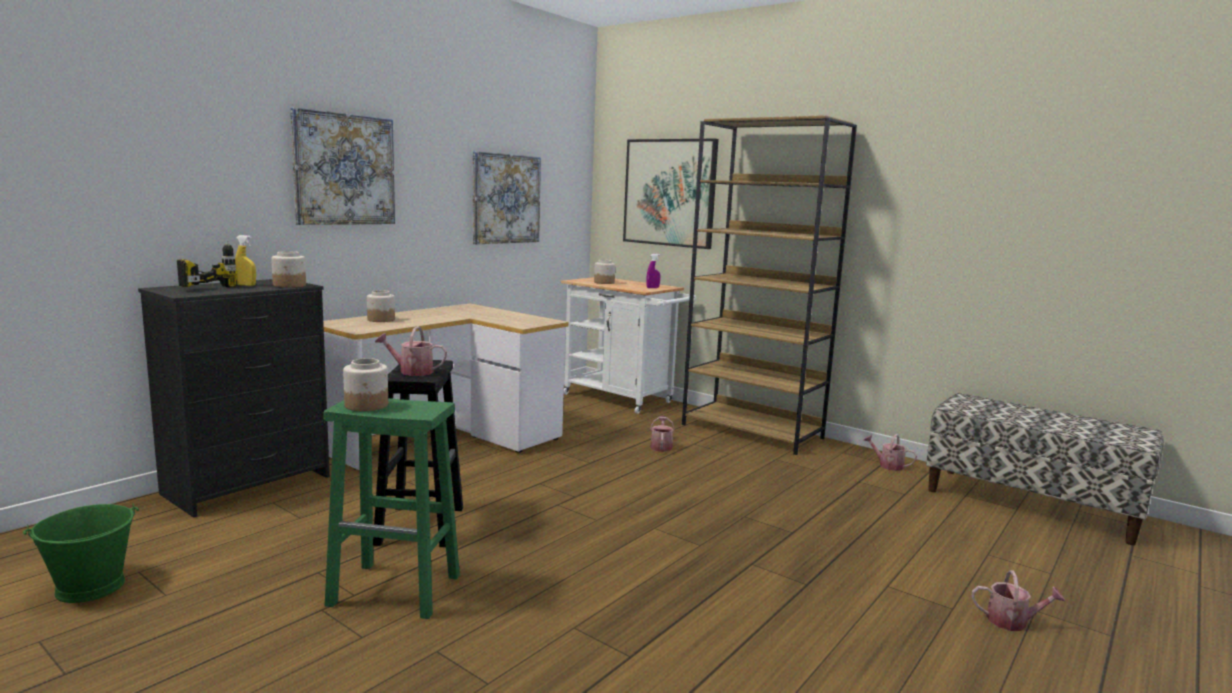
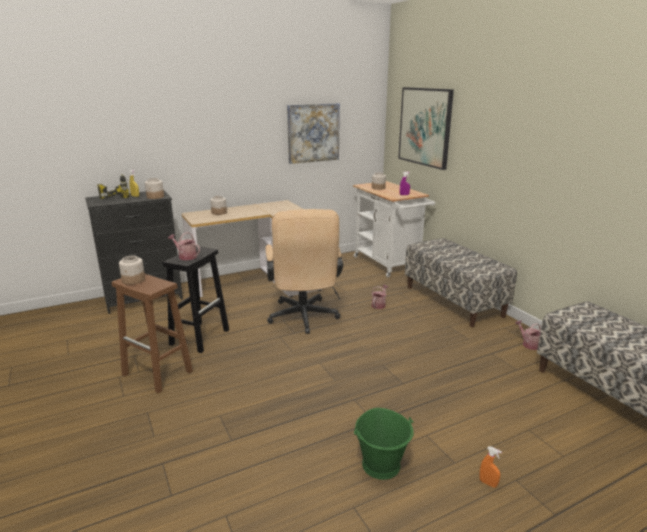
camera: 25 degrees right, 10 degrees up
green bucket [23,503,139,603] -> green bucket moved to [354,408,414,480]
picture [290,107,395,225] -> none
green stool [324,398,460,619] -> brown stool [111,273,193,393]
brown bookcase [682,115,857,455] -> bench [405,238,517,327]
watering can [971,570,1065,631] -> orange spray bottle [480,446,502,488]
none -> beige office chair [266,209,343,334]

